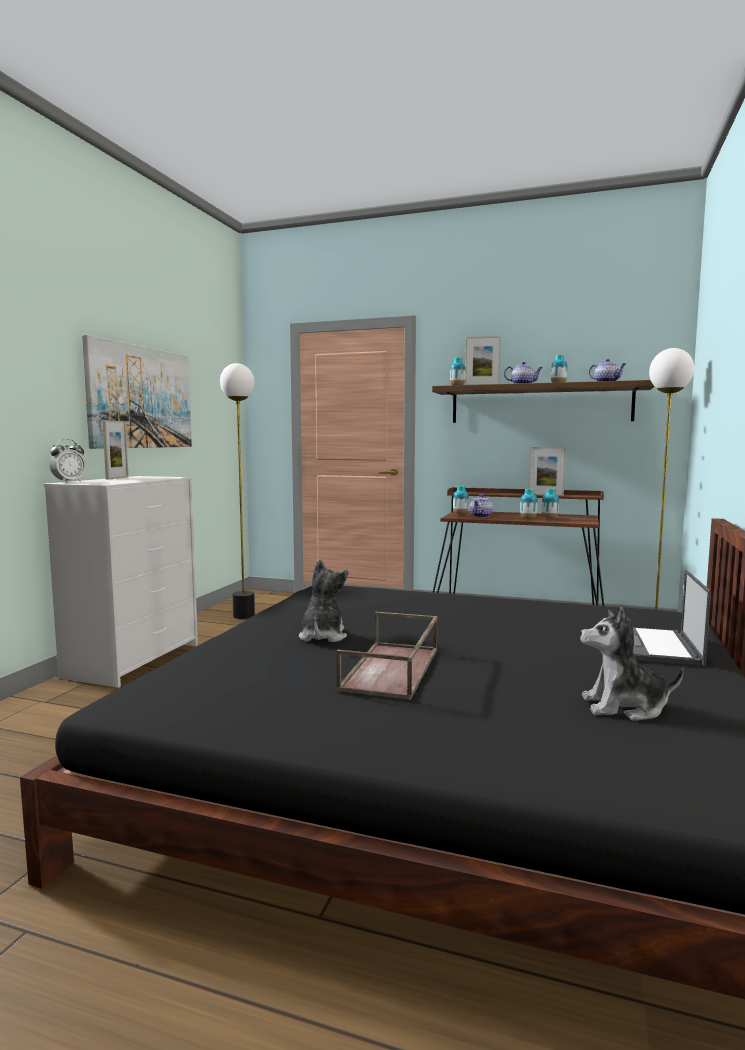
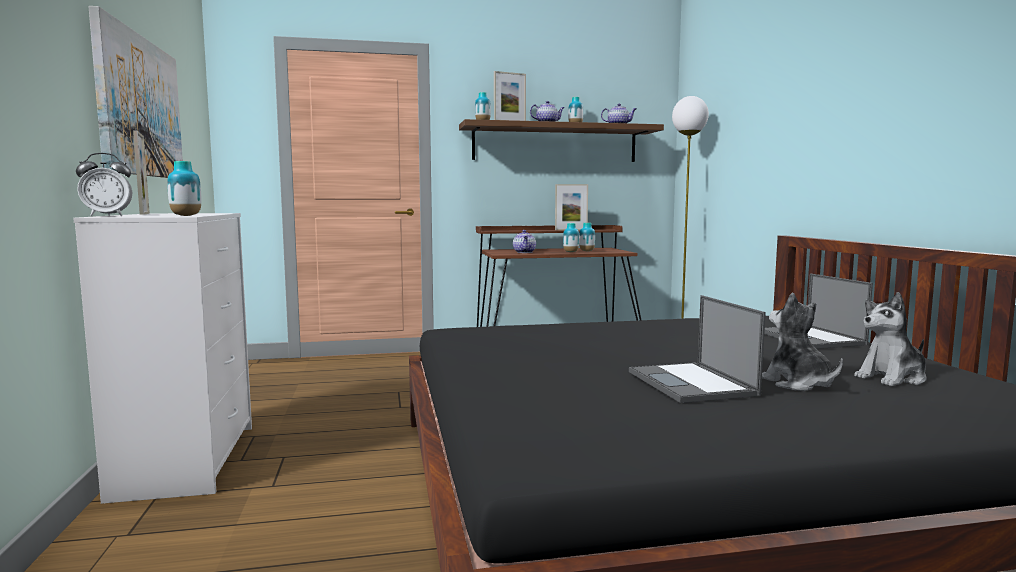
camera: 30 degrees left, 0 degrees up
alarm clock [50,439,86,483] -> alarm clock turned 60 degrees clockwise [76,153,132,216]
floor lamp [220,363,255,619] -> none
plush toy [299,559,348,642] -> plush toy moved to [762,293,843,391]
brown tray [337,612,437,700] -> laptop [629,295,766,403]
vase [453,486,469,514] -> vase moved to [167,161,201,216]

